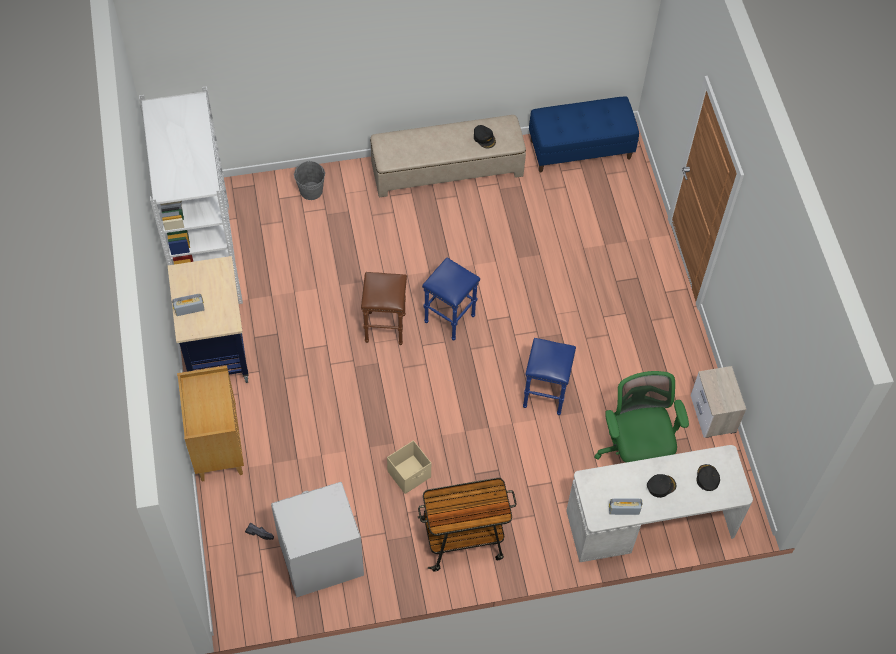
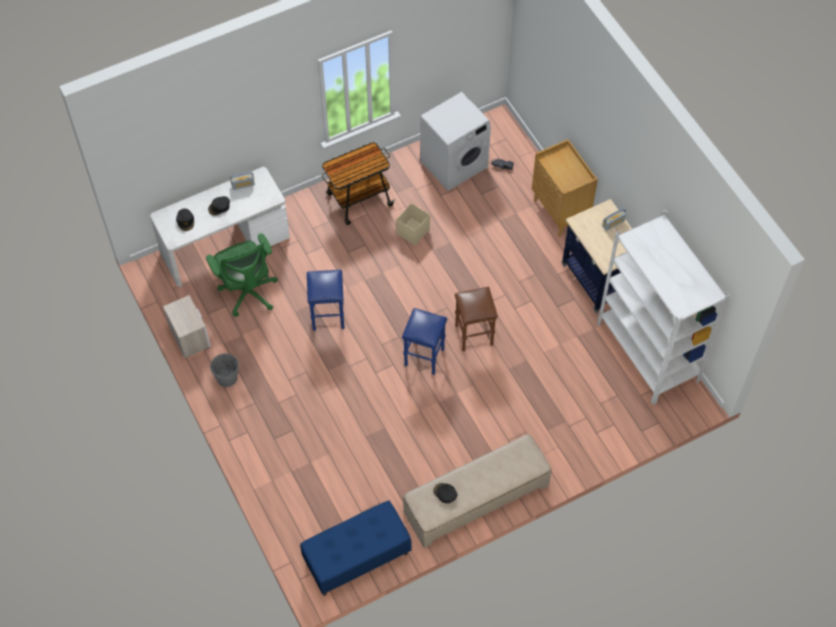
camera: 165 degrees right, 0 degrees up
grey bucket [293,161,325,200] -> grey bucket moved to [210,353,238,387]

